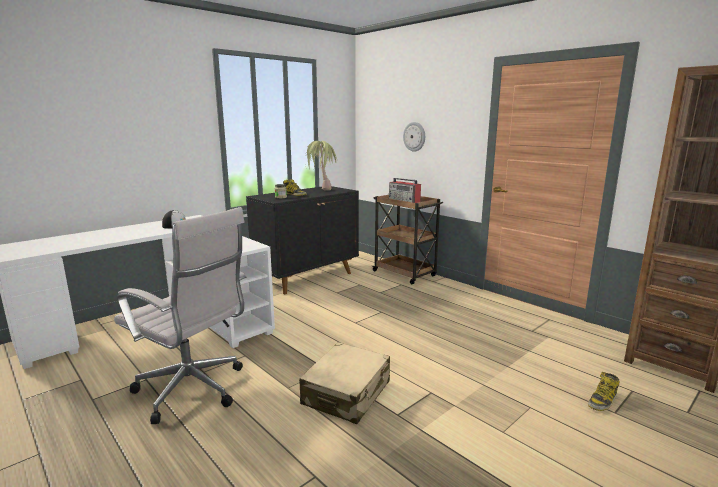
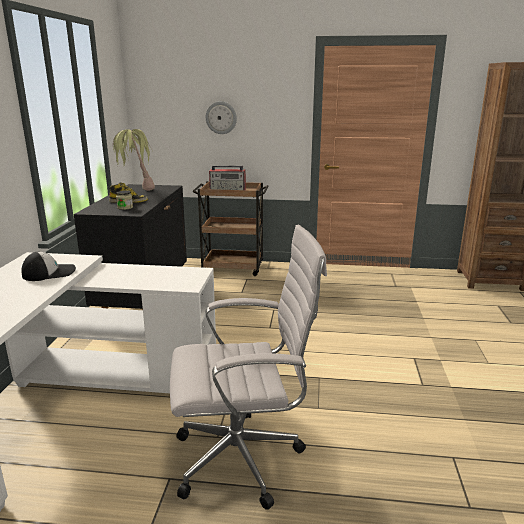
camera: 40 degrees left, 5 degrees up
beige suitcase [299,342,390,424] -> none
boot [588,372,620,411] -> none

